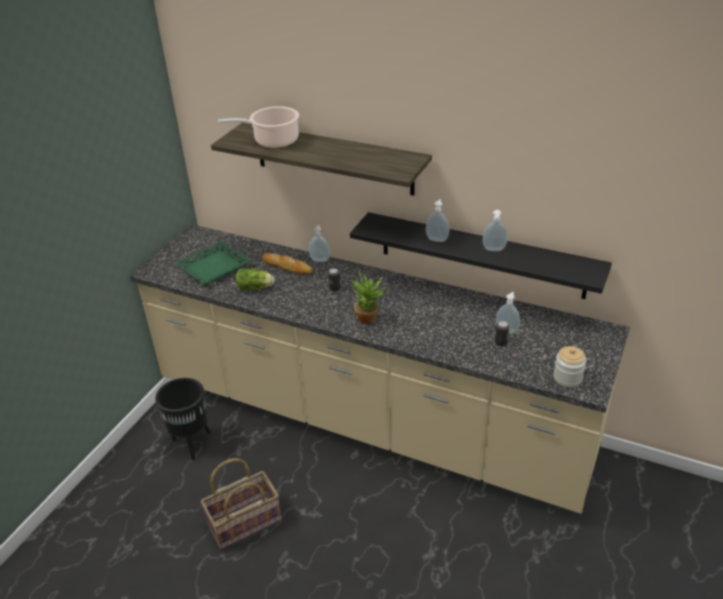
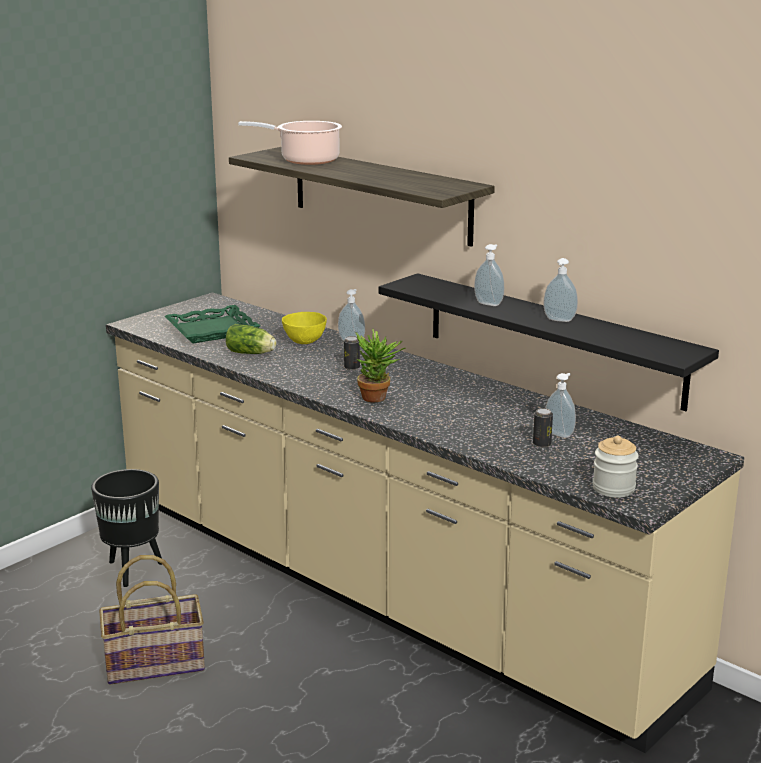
camera: 15 degrees right, 15 degrees down
bread [262,253,313,274] -> yellow bowl [282,312,327,344]

